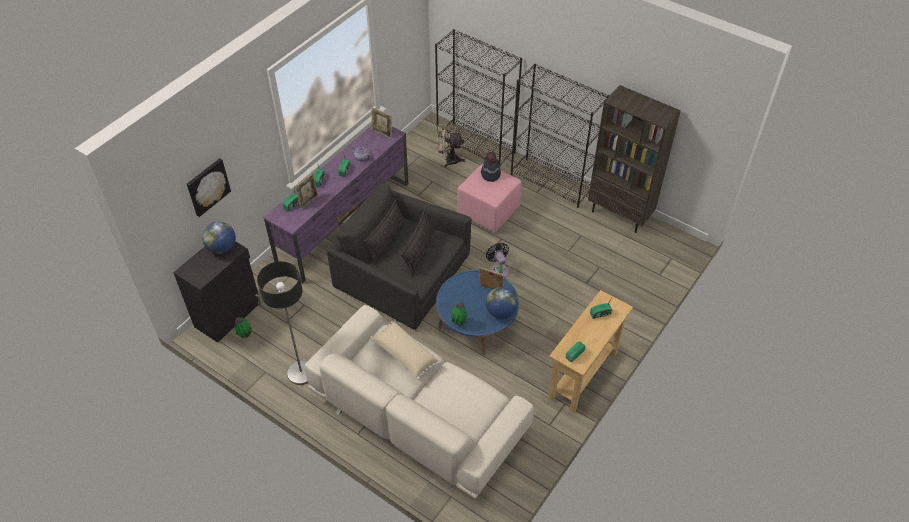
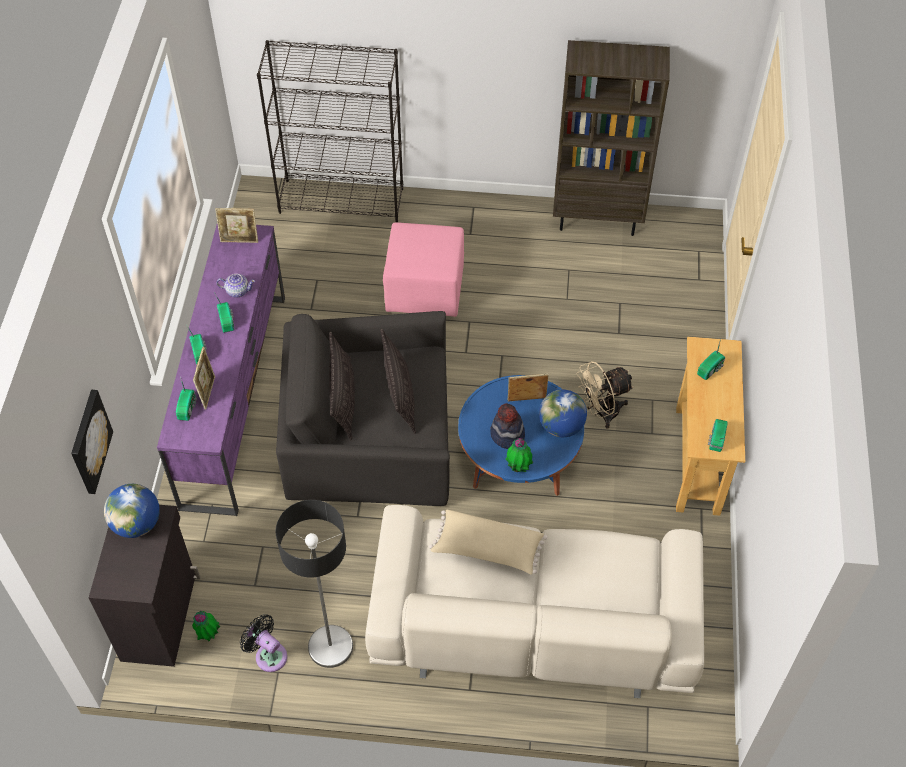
camera: 30 degrees left, 5 degrees up
beige fan [436,124,465,168] -> beige fan moved to [577,361,634,429]
hat [481,152,501,182] -> hat moved to [490,403,525,449]
black fan [486,243,509,278] -> black fan moved to [240,614,287,672]
black bookcase [511,64,610,208] -> none

